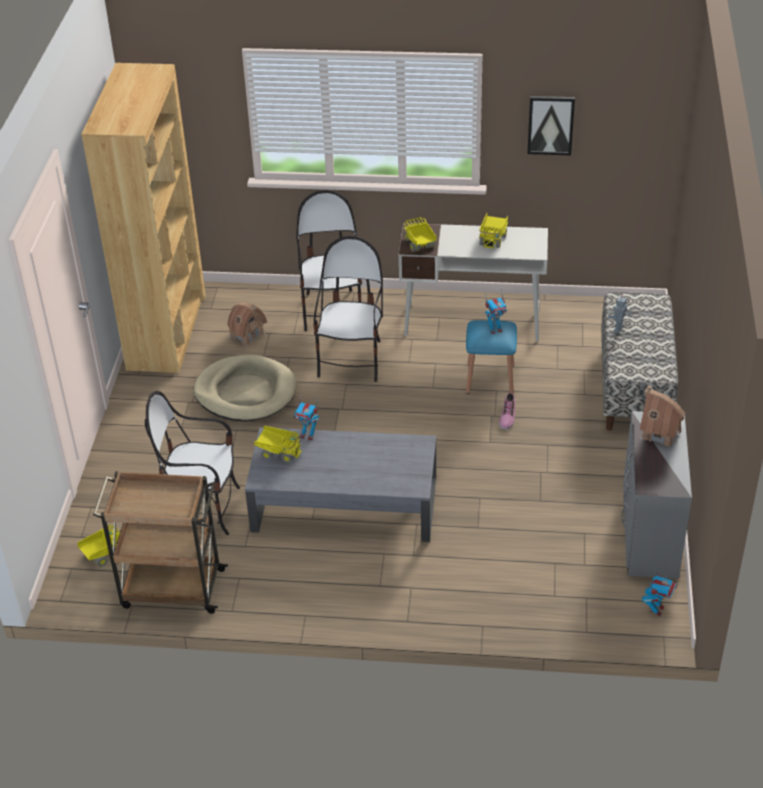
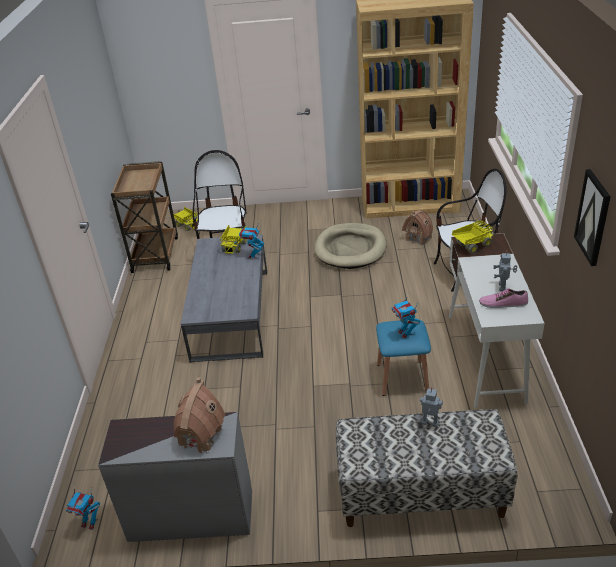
camera: 85 degrees right, 5 degrees down
chair [314,236,383,382] -> none
toy truck [479,213,508,248] -> toy robot [493,251,518,291]
shoe [499,393,516,429] -> shoe moved to [479,289,528,308]

